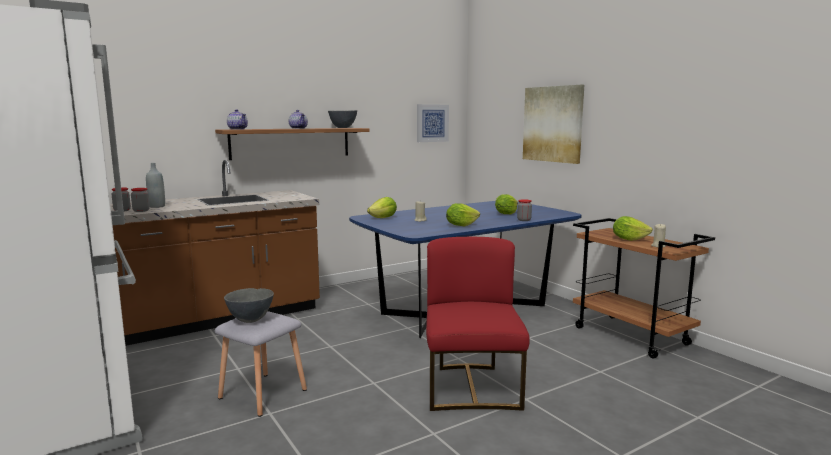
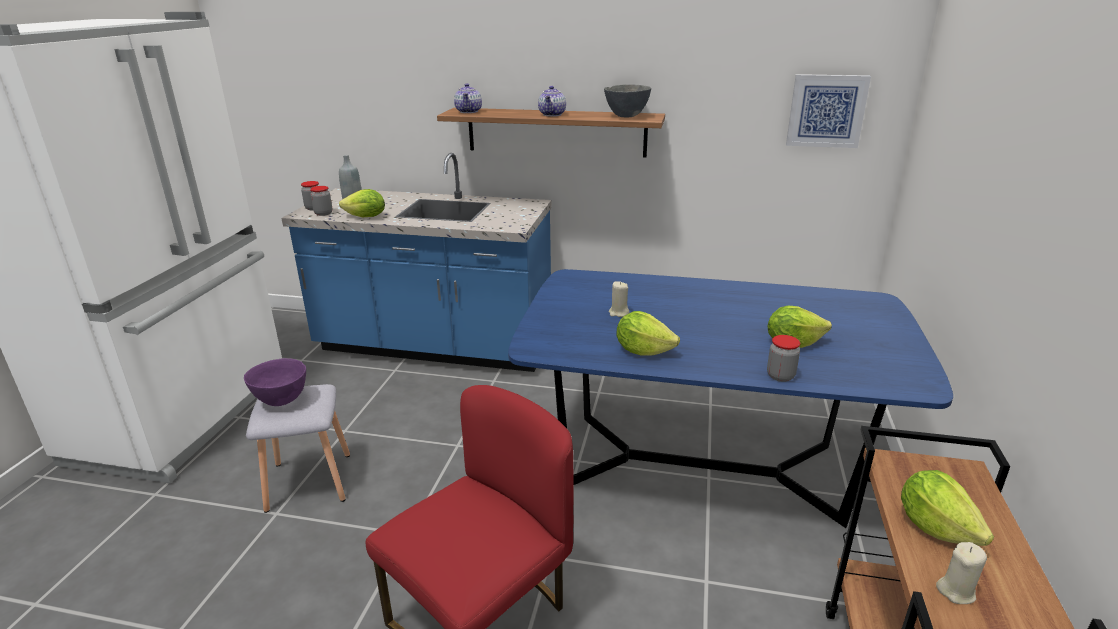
camera: 45 degrees right, 15 degrees up
brown counter [110,160,320,346] -> blue counter [281,153,552,372]
grey bowl [224,288,274,323] -> purple bowl [244,358,306,406]
lettuce [367,197,397,218] -> lettuce moved to [339,189,385,217]
picture [523,85,584,164] -> none

